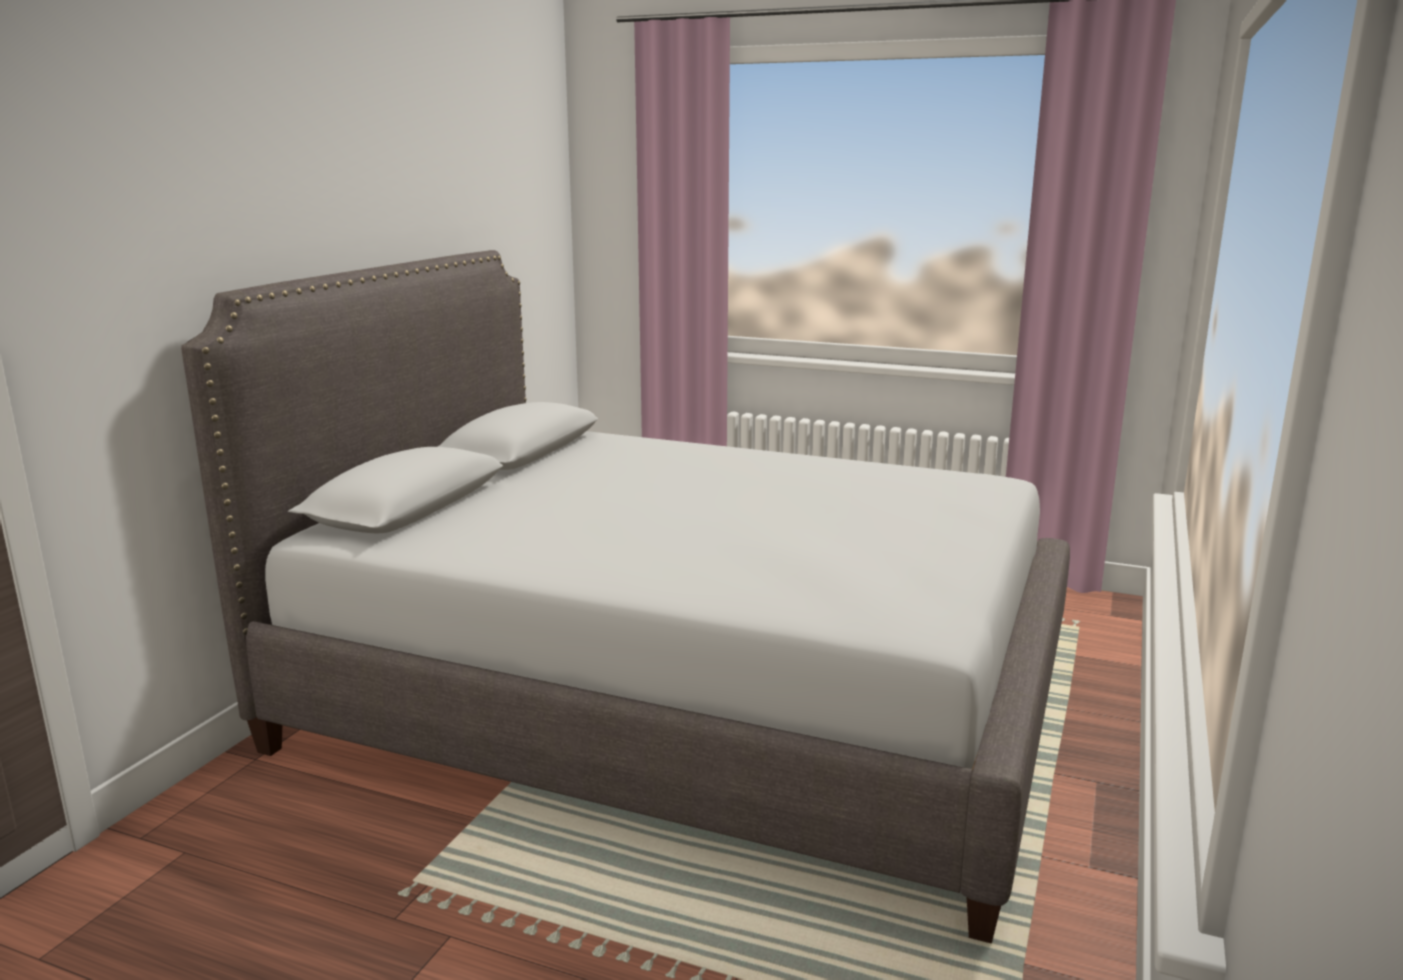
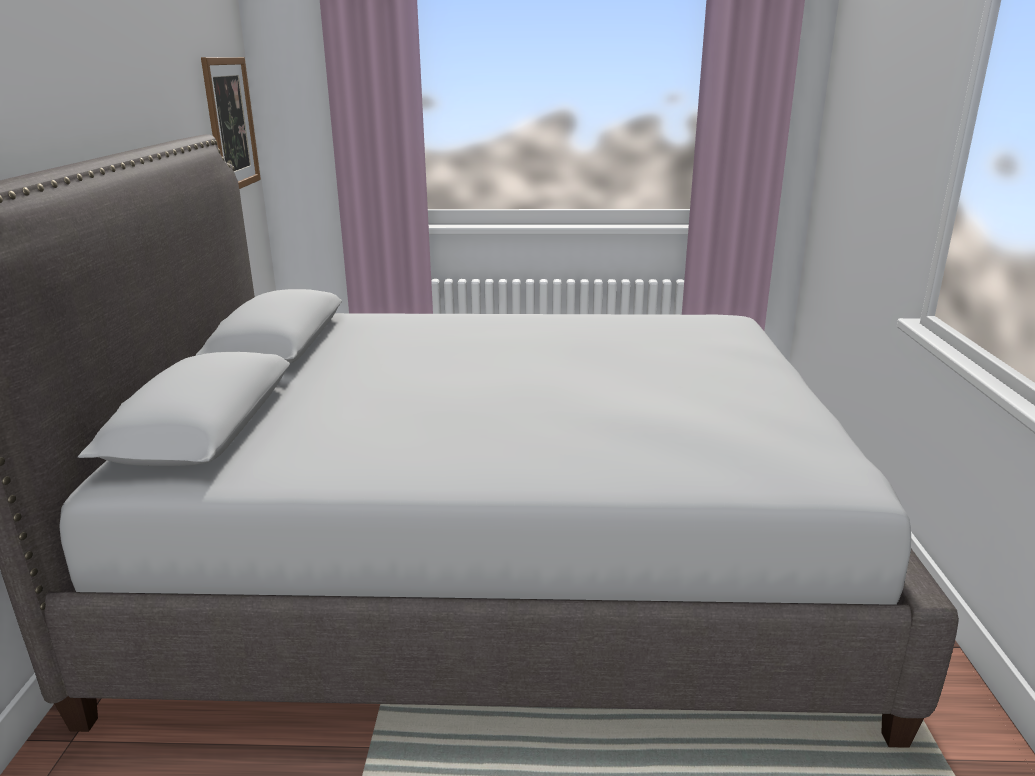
camera: 20 degrees left, 5 degrees up
none -> picture [201,57,261,189]

